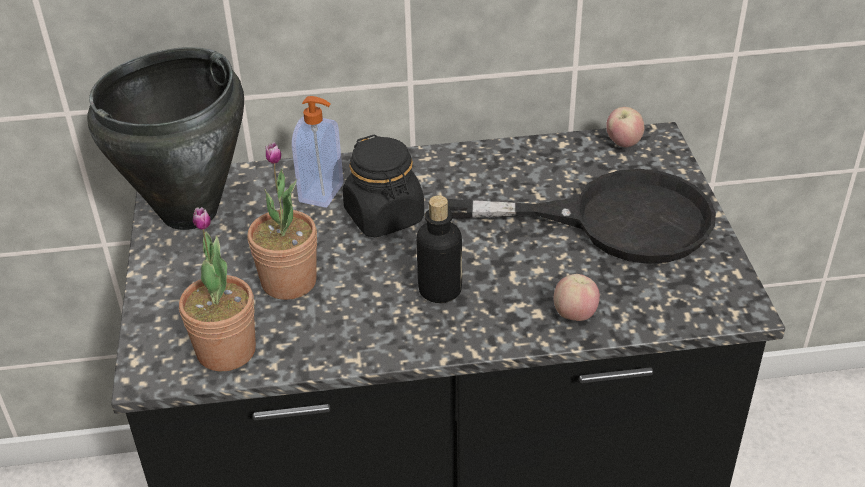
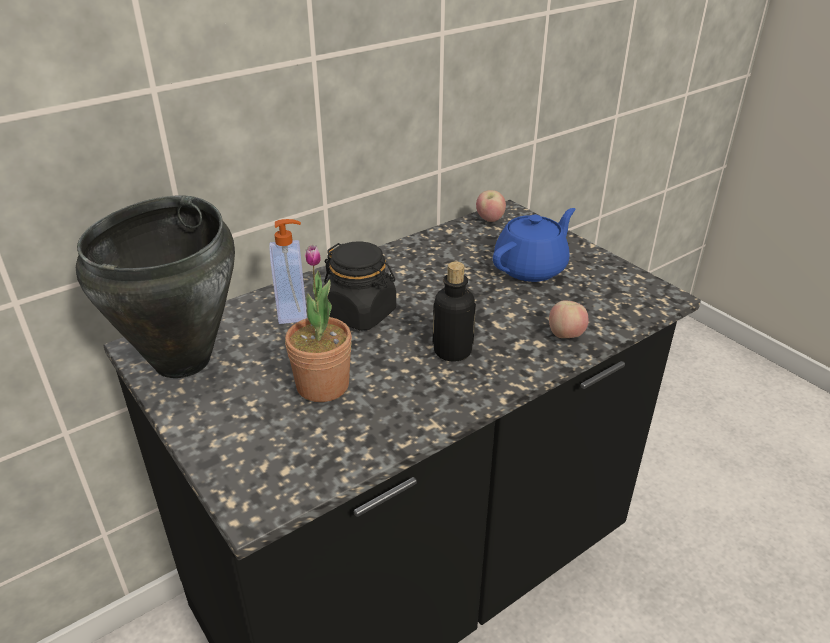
camera: 30 degrees left, 5 degrees down
potted plant [179,207,256,372] -> none
black frying pan [447,169,716,264] -> blue teapot [493,208,575,282]

